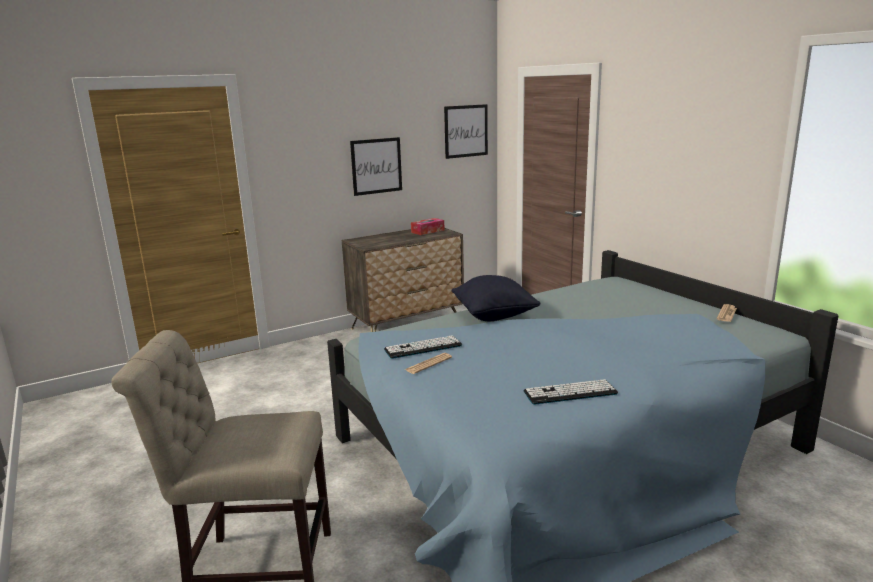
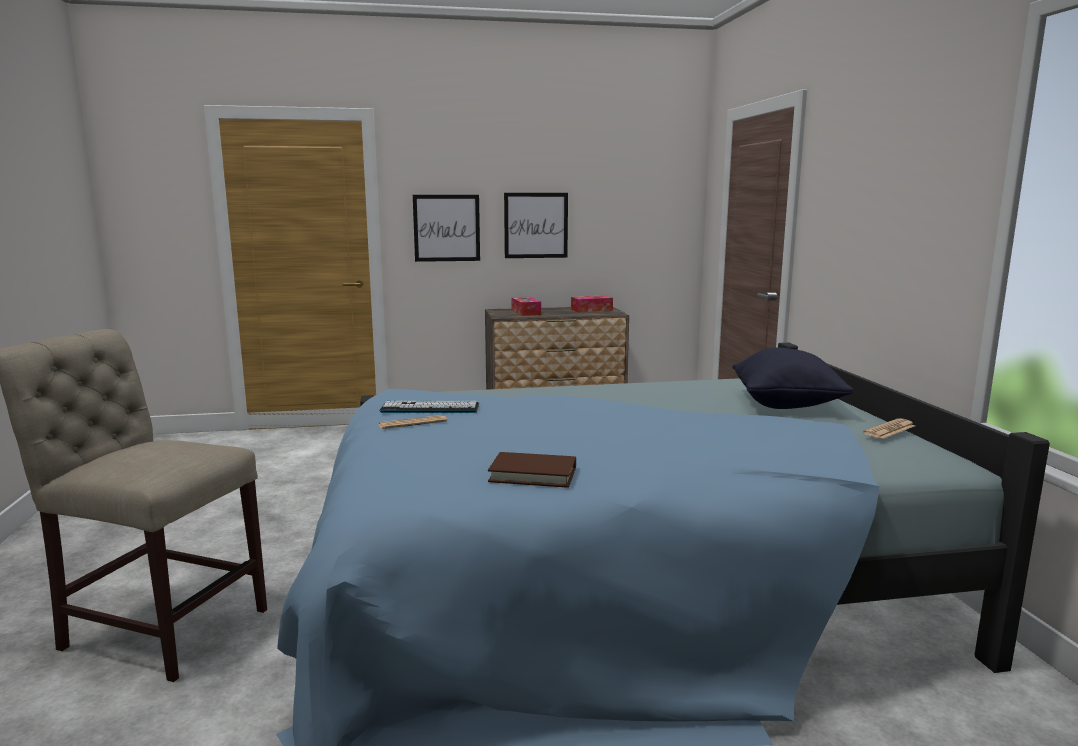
camera: 20 degrees right, 5 degrees down
picture [444,104,488,159] -> picture moved to [413,195,480,262]
black pillow [451,275,541,321] -> black pillow moved to [732,348,854,409]
keyboard [524,379,618,405] -> brown book [488,452,576,488]
none -> tissue box [511,297,541,316]

